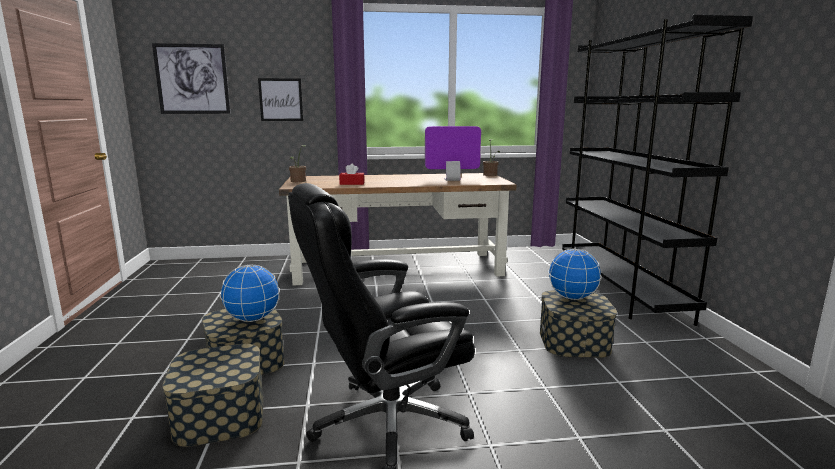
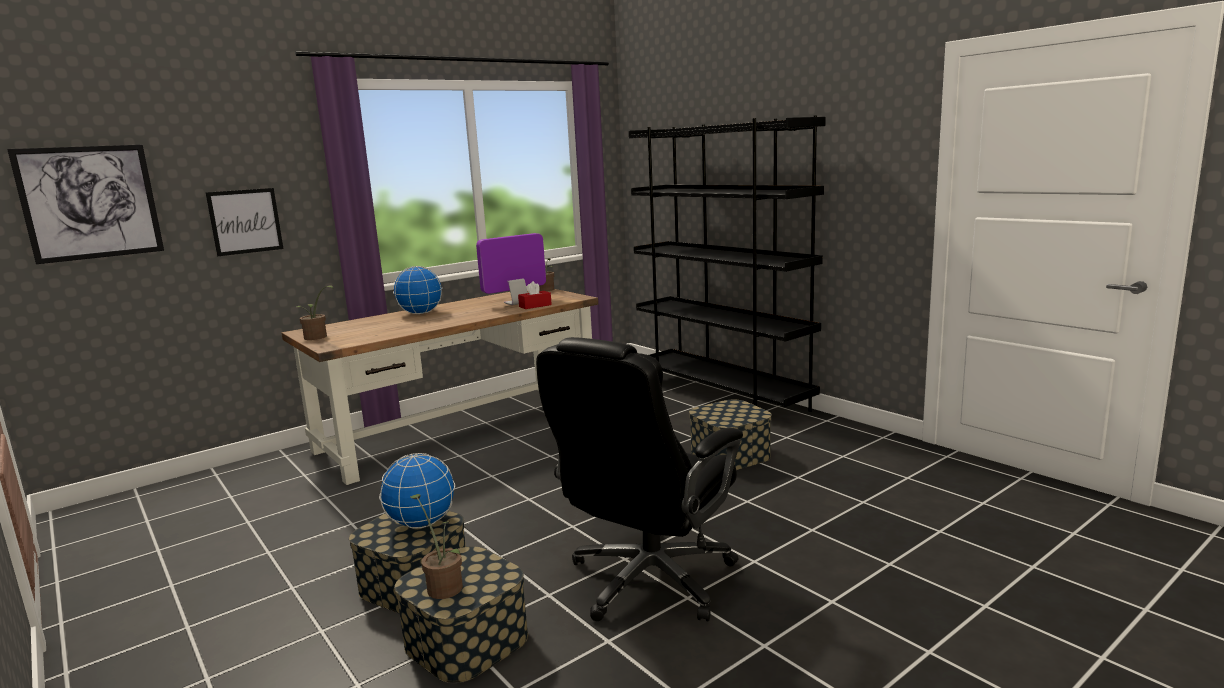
camera: 30 degrees left, 0 degrees up
red tissue box [339,164,365,185] -> red tissue box moved to [518,281,552,309]
globe [548,248,602,300] -> globe moved to [393,266,443,314]
none -> potted plant [410,494,463,599]

